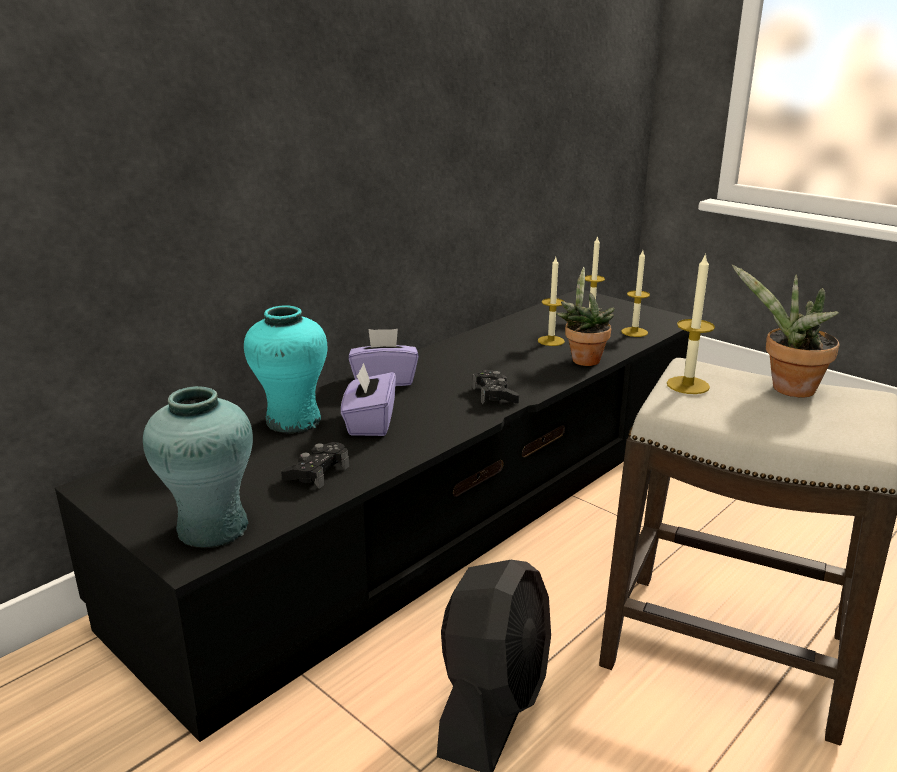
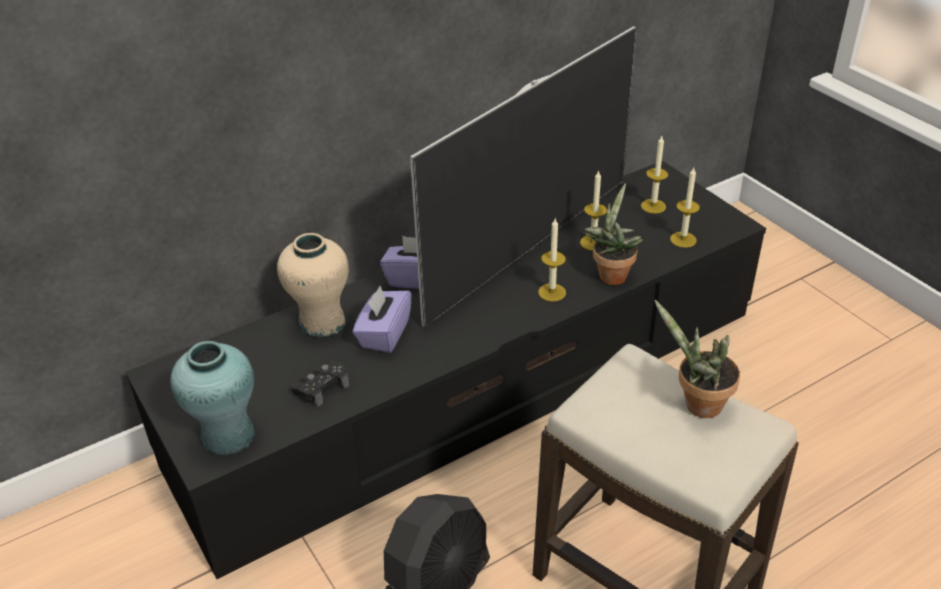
camera: 15 degrees right, 15 degrees up
turquoise vase [244,305,327,433] -> beige vase [277,233,349,338]
black game controller [472,370,519,404] -> none
candle [667,253,715,394] -> candle moved to [538,219,566,301]
none -> television [410,26,637,328]

